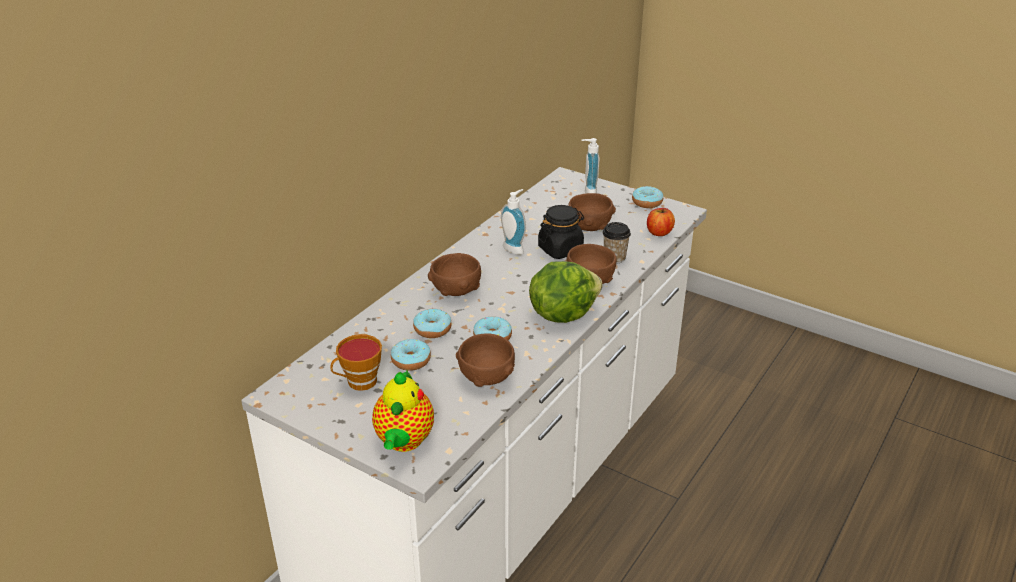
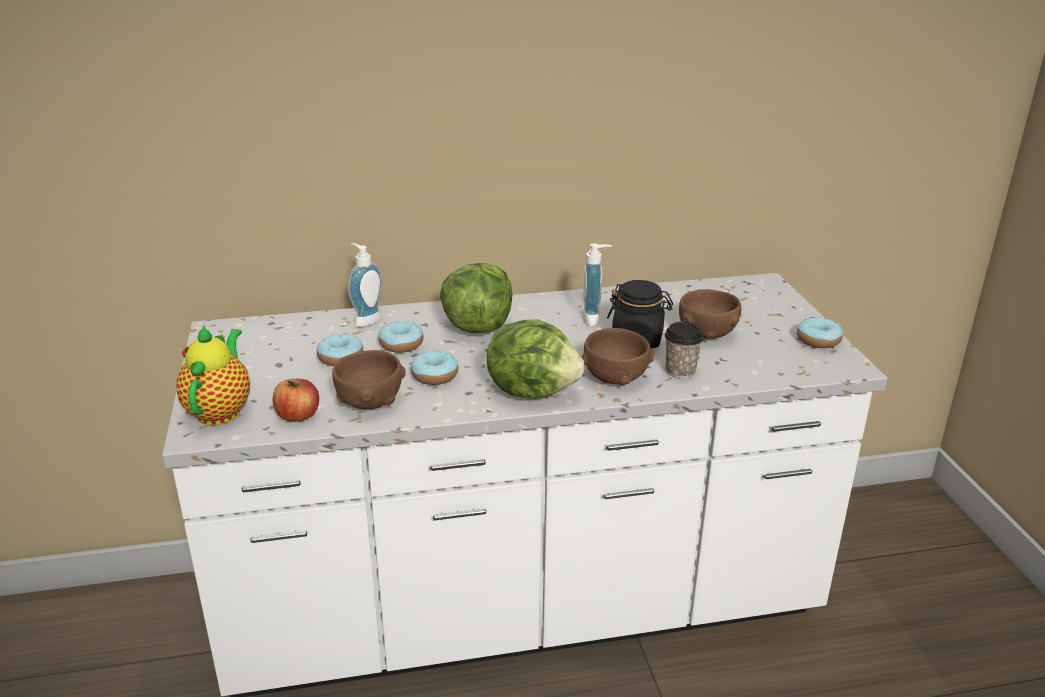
camera: 45 degrees right, 5 degrees down
cup [330,334,382,391] -> none
teapot [372,370,434,452] -> teapot turned 135 degrees clockwise [176,324,250,426]
brown bowl [428,253,481,296] -> lettuce [440,263,512,333]
soap dispenser [581,138,599,193] -> soap dispenser moved to [348,243,383,327]
apple [647,208,675,236] -> apple moved to [273,379,319,422]

